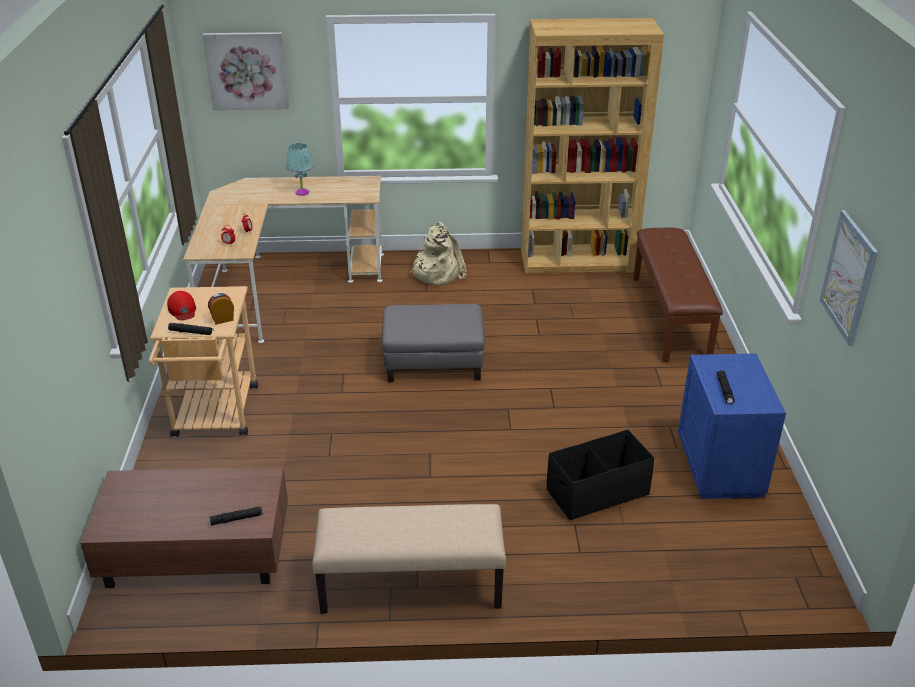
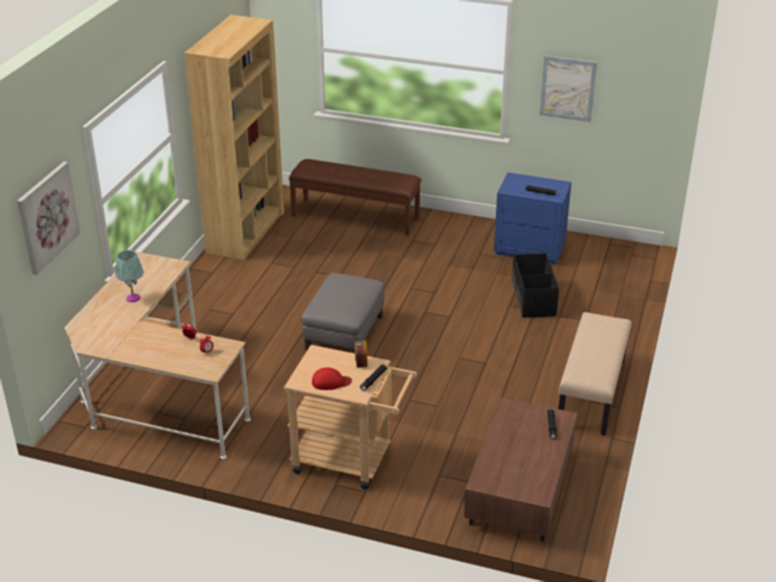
camera: 70 degrees left, 0 degrees up
beige backpack [410,222,467,285] -> none

